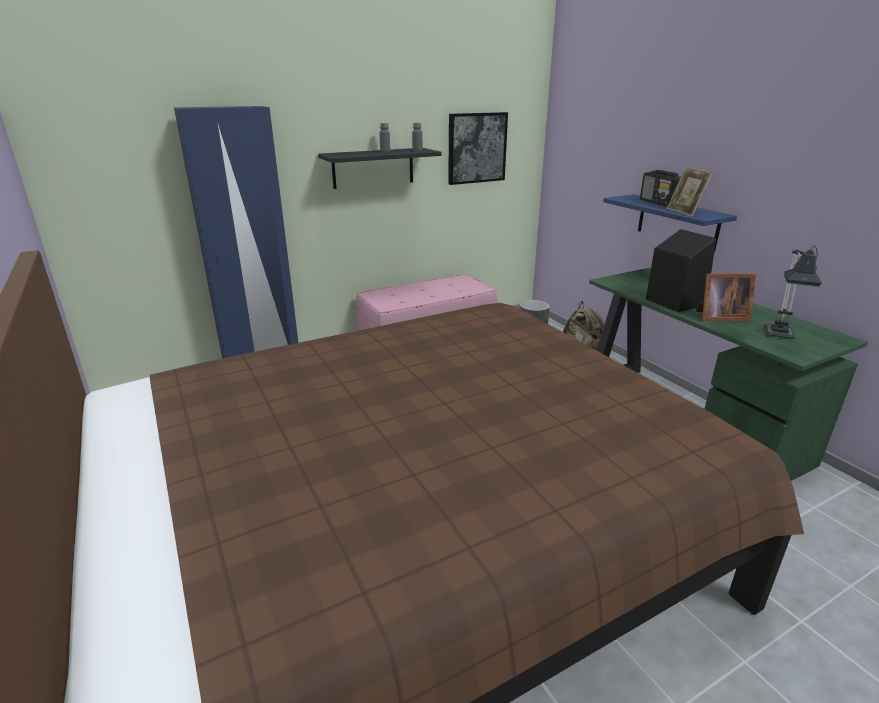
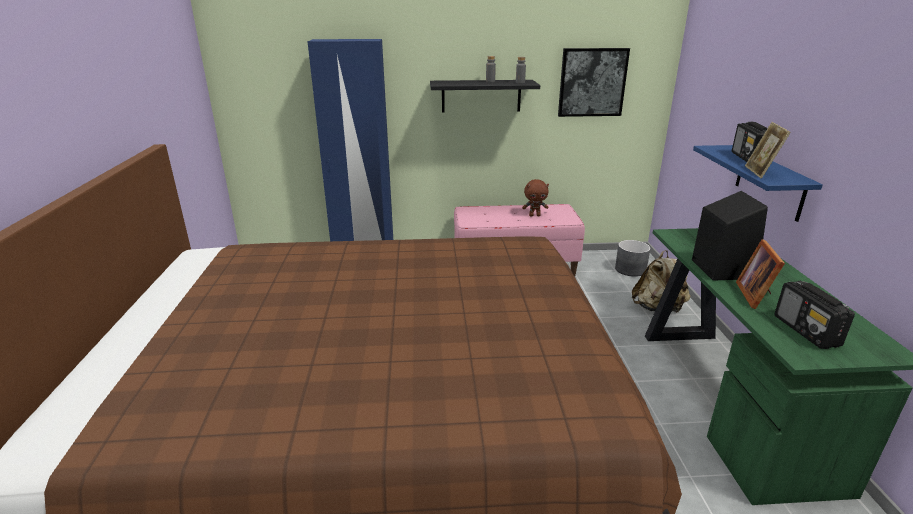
camera: 25 degrees right, 0 degrees up
picture frame [696,274,756,321] -> picture frame turned 75 degrees clockwise [736,239,785,309]
table lamp [764,246,822,339] -> radio [774,281,855,349]
none -> brown plush toy [522,179,549,217]

